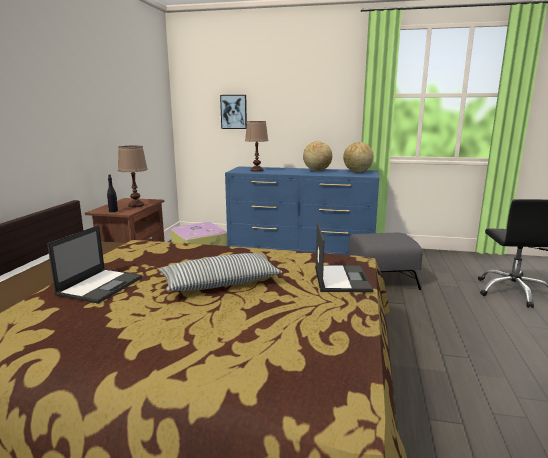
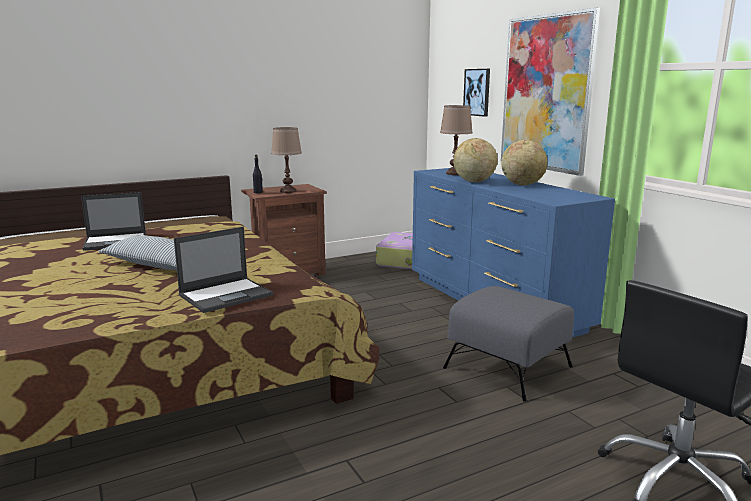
camera: 50 degrees right, 0 degrees up
globe [343,142,374,172] -> globe moved to [453,138,497,182]
none -> picture [501,8,600,176]

